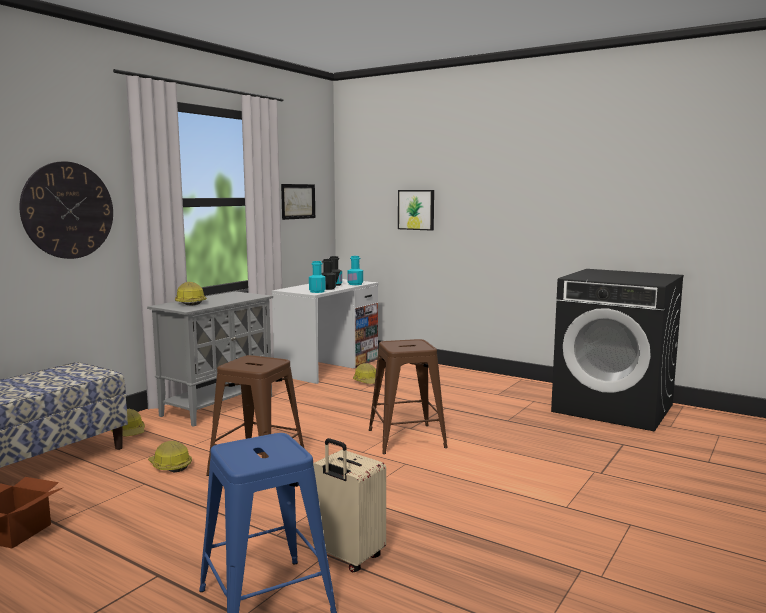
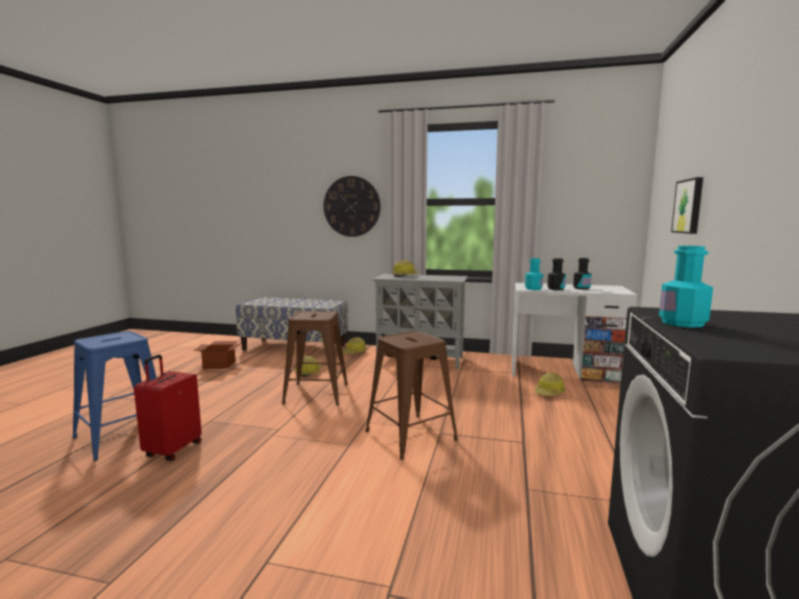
camera: 70 degrees right, 0 degrees up
picture [281,184,315,220] -> none
beige suitcase [313,438,386,573] -> red suitcase [134,355,202,461]
turquoise bottle [347,256,363,285] -> turquoise bottle moved to [659,246,713,327]

